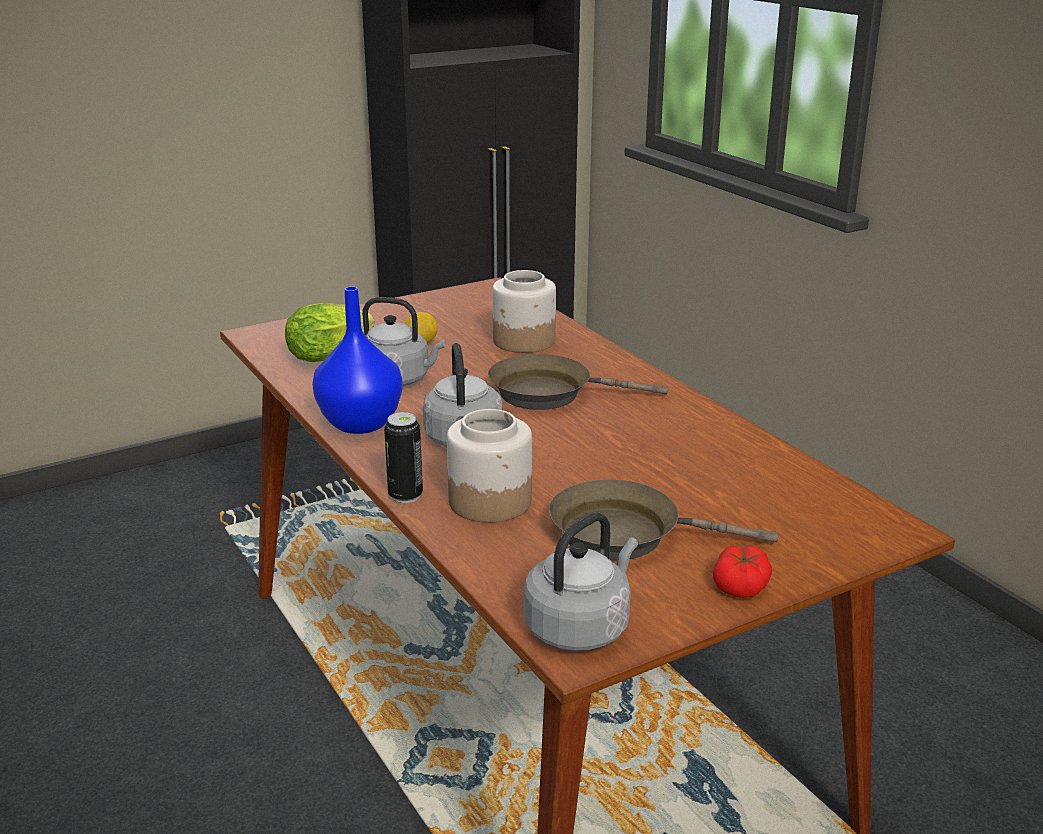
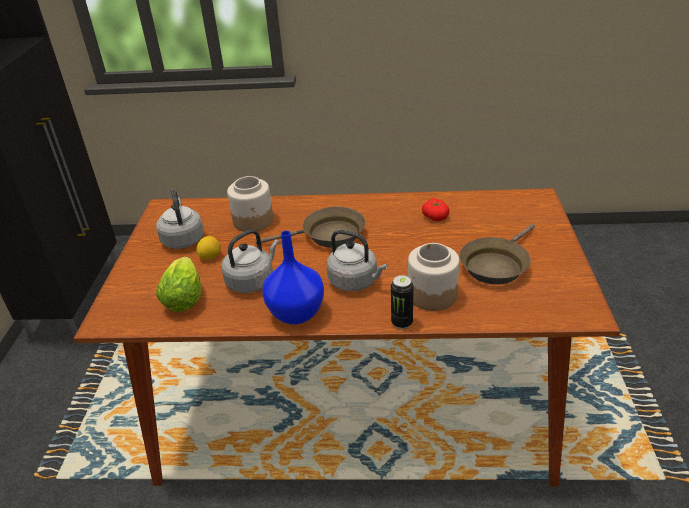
camera: 55 degrees left, 10 degrees up
brown frying pan [488,354,668,410] -> brown frying pan turned 135 degrees counterclockwise [256,207,365,248]
grey kettle [524,513,638,651] -> grey kettle moved to [156,189,204,249]
tomato [713,546,772,598] -> tomato moved to [422,198,450,221]

